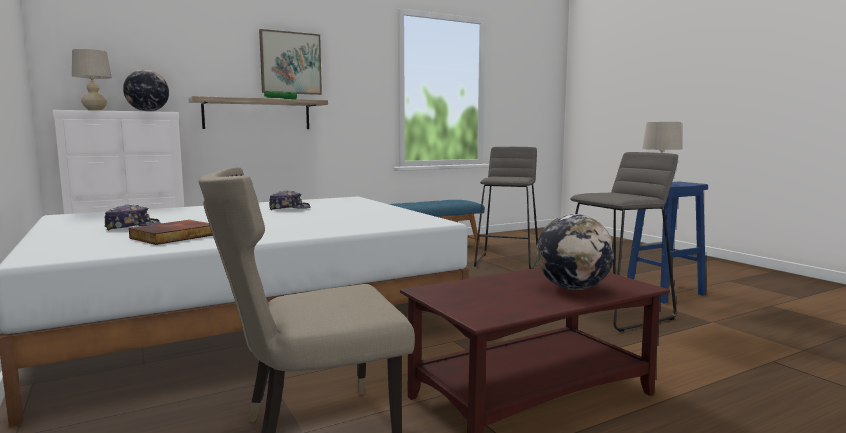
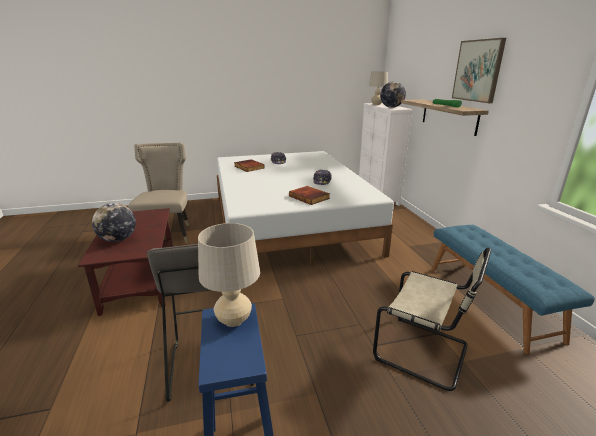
camera: 105 degrees right, 15 degrees up
grey stool [474,147,538,269] -> beige chair [373,247,491,391]
none -> book [289,186,330,205]

